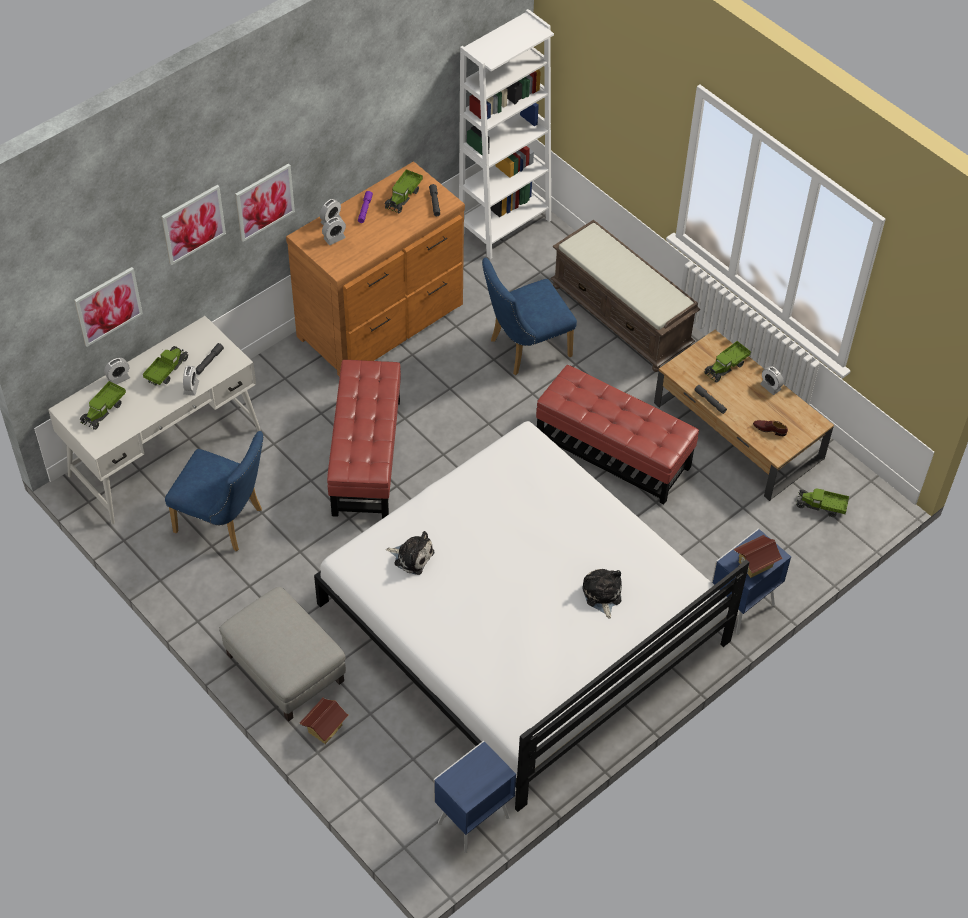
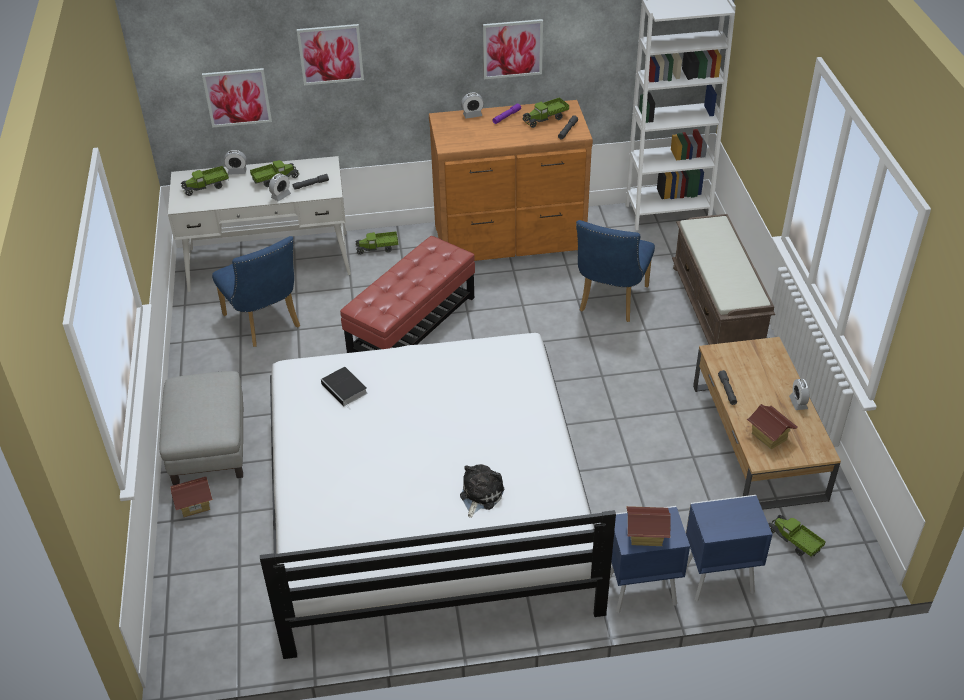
camera: 35 degrees right, 10 degrees down
picture [235,163,295,242] -> picture moved to [483,19,543,79]
alarm clock [322,217,346,245] -> none
plush toy [386,531,434,575] -> book [321,367,367,410]
blue nightstand [434,741,516,853] -> blue nightstand moved to [686,495,773,602]
blue chair [482,257,577,375] -> blue chair turned 75 degrees counterclockwise [576,220,655,322]
red ottoman [536,365,699,505] -> none
toy truck [704,341,751,383] -> toy truck moved to [355,231,399,255]
brown shoe [753,420,788,436] -> toy house [747,404,798,449]

